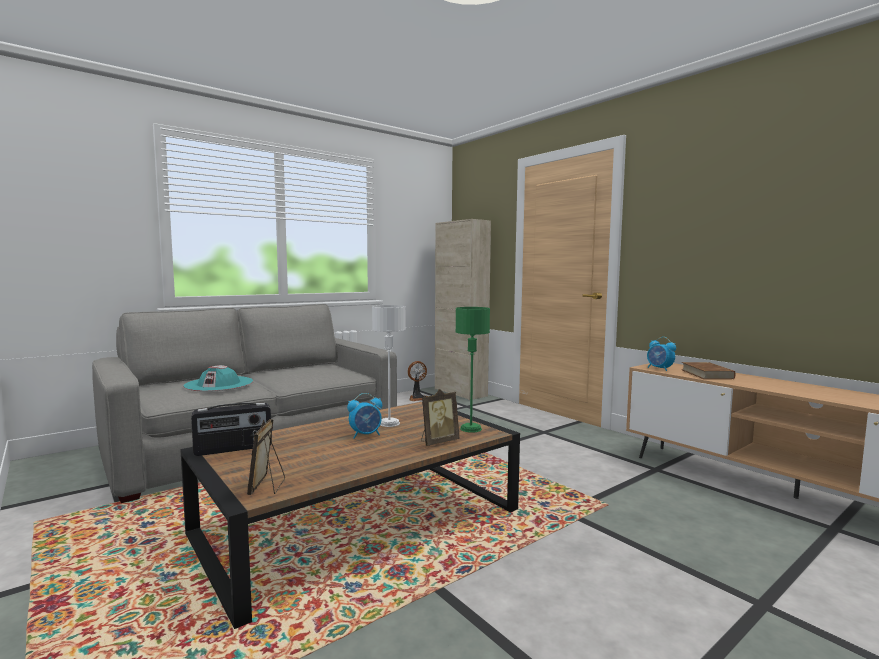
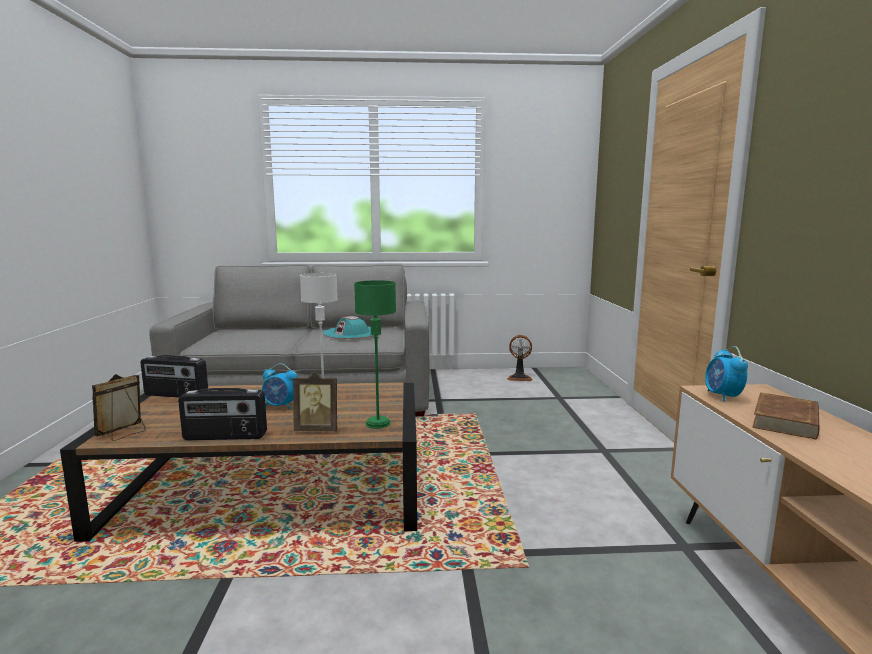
camera: 35 degrees right, 5 degrees up
turquoise hat [183,365,253,392] -> turquoise hat moved to [323,316,377,339]
beige cabinet [435,219,491,400] -> none
none -> radio [178,388,267,440]

